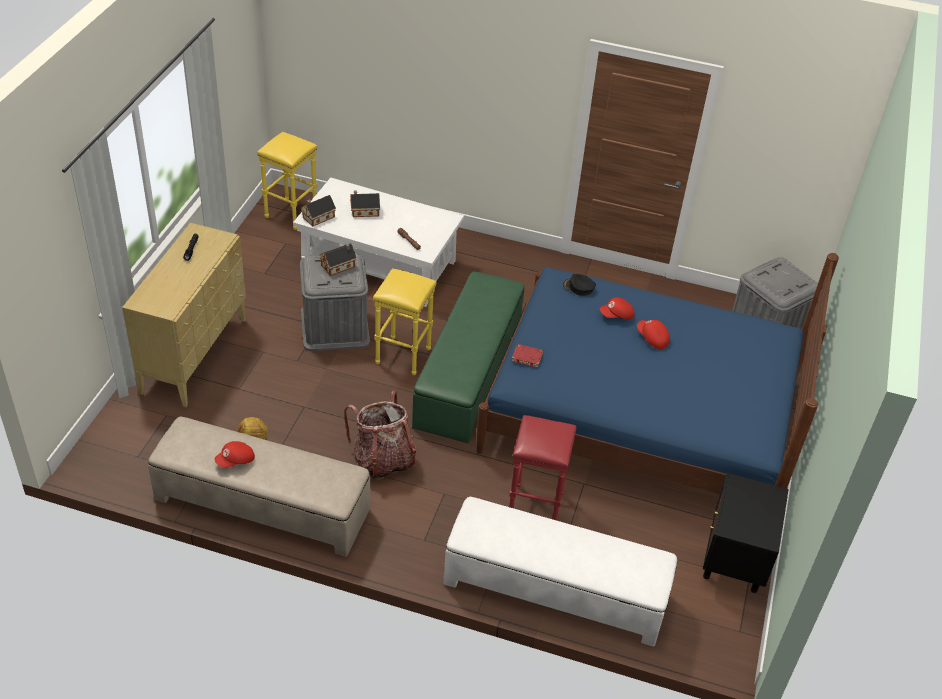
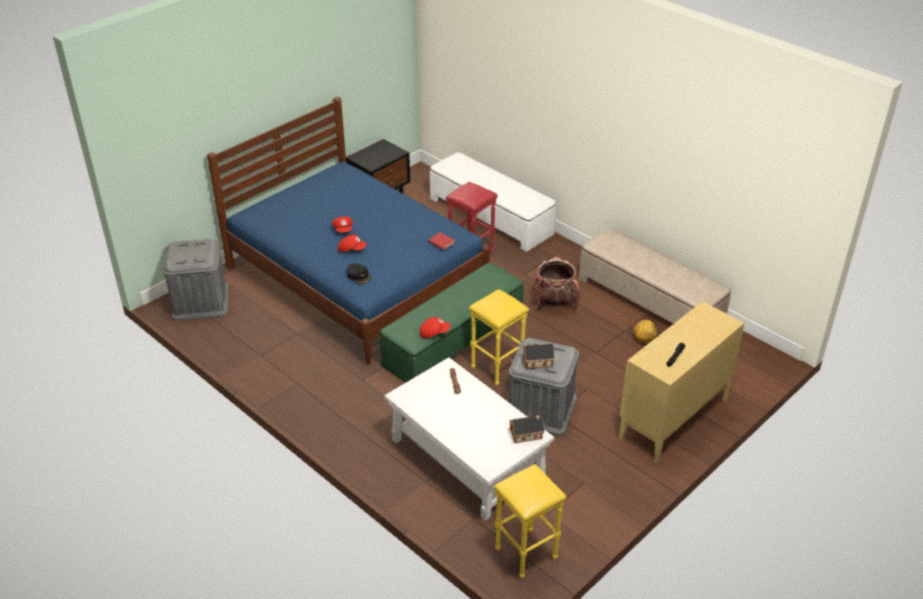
camera: 150 degrees left, 5 degrees down
red cap [215,441,255,468] -> red cap moved to [420,317,450,338]
toy house [350,190,380,217] -> none

